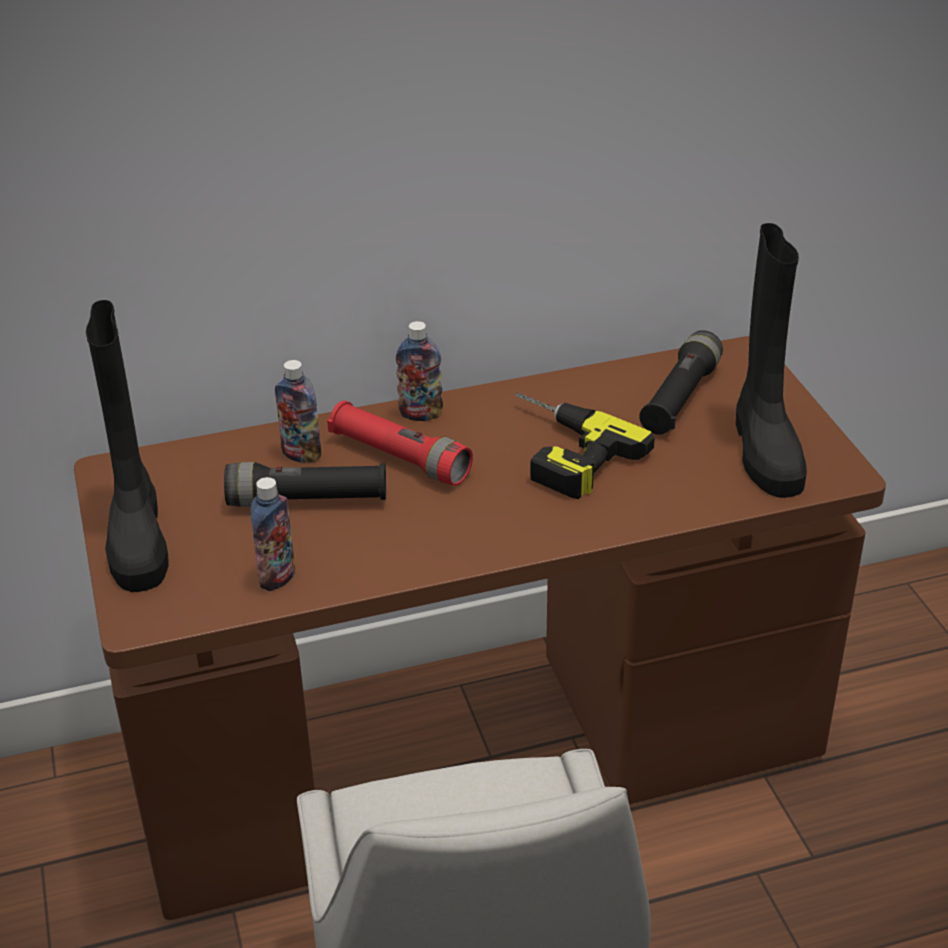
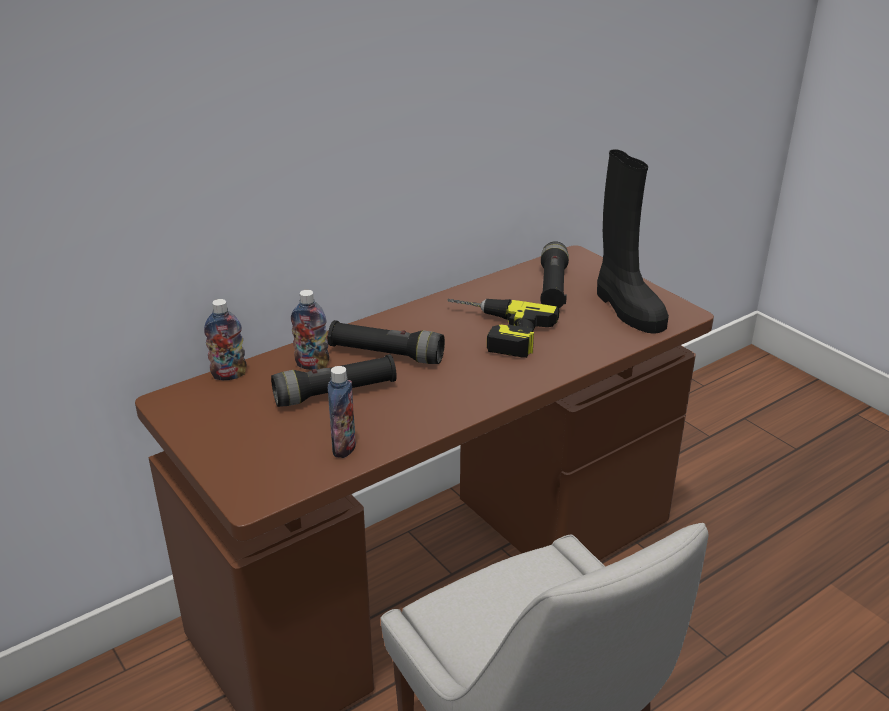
camera: 20 degrees left, 5 degrees down
black boot [86,300,169,592] -> none
red flashlight [327,400,473,486] -> black flashlight [327,320,445,364]
bottle [396,321,443,421] -> bottle moved to [204,299,247,380]

